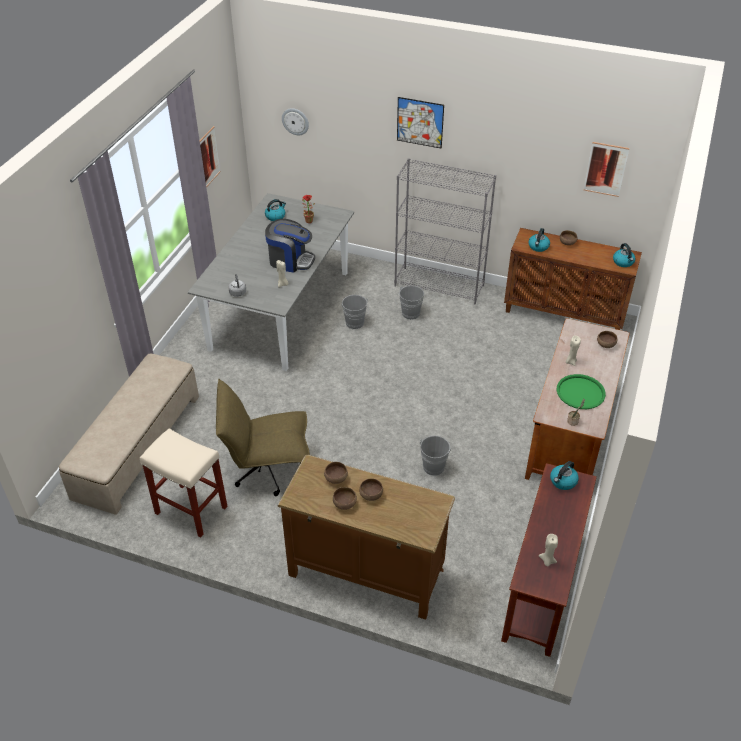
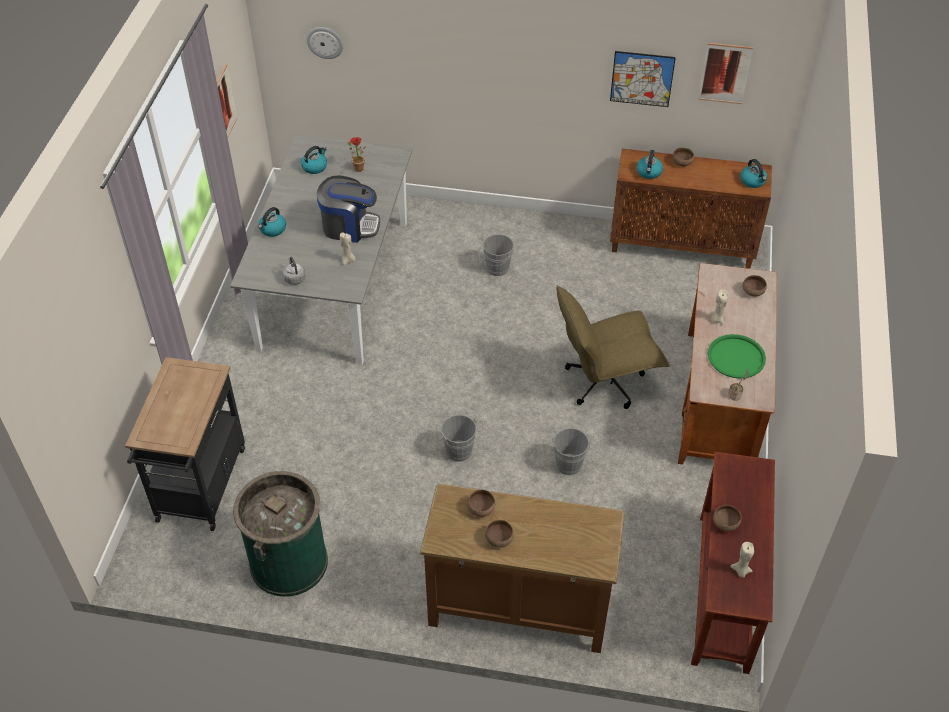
camera: 10 degrees left, 5 degrees up
beige bench [59,354,199,515] -> black cart [125,357,245,531]
beige stool [140,429,228,537] -> green trash can [233,471,328,597]
beige office chair [216,379,310,496] -> beige office chair moved to [556,285,670,409]
grey bucket [341,295,369,329] -> grey bucket moved to [441,415,480,462]
brown bowl [359,478,383,501] -> brown bowl moved to [713,505,742,531]
grey bookcase [394,159,496,305] -> none
picture [397,97,444,148] -> picture moved to [610,51,676,107]
kettle [550,461,579,490] -> kettle moved to [258,207,286,237]

